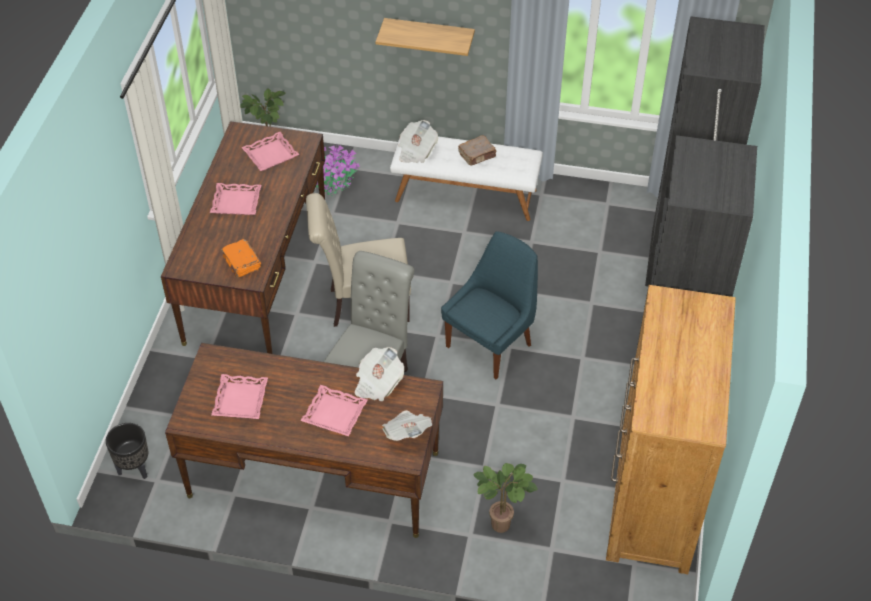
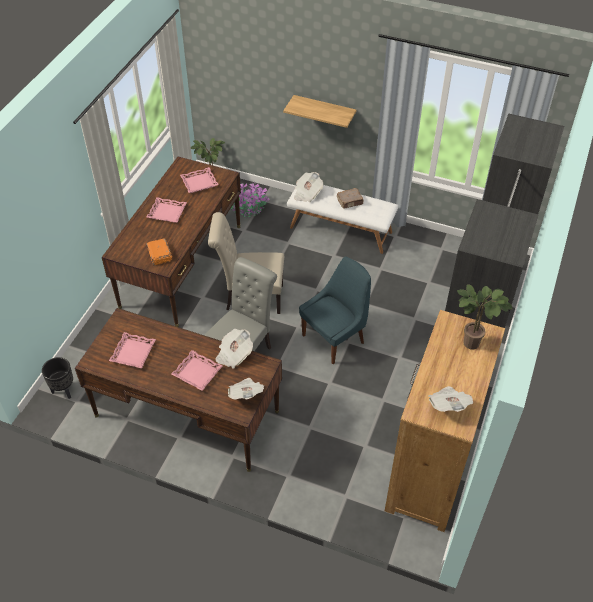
camera: 10 degrees right, 0 degrees up
potted plant [474,463,538,533] -> potted plant moved to [457,284,513,349]
none -> newspaper [428,386,474,412]

